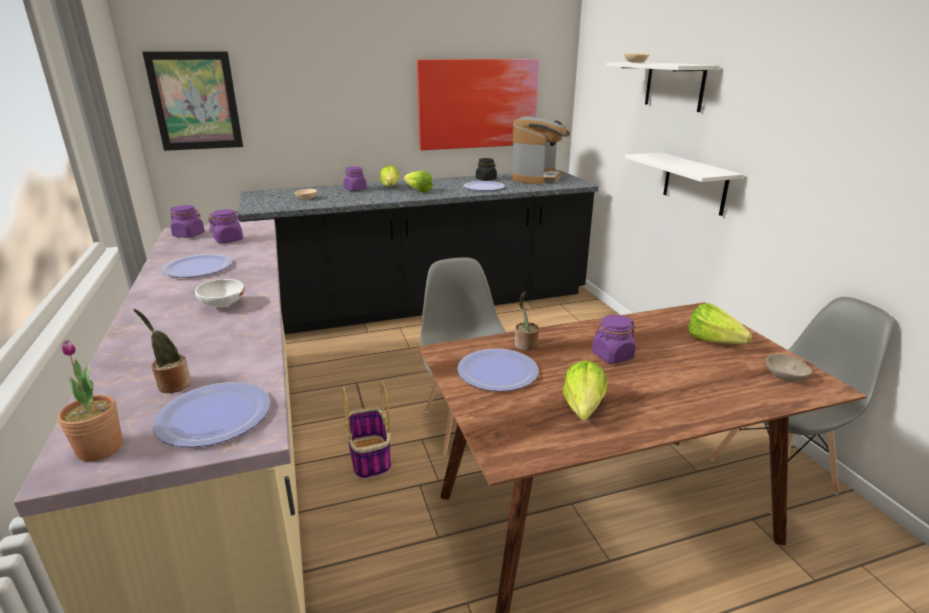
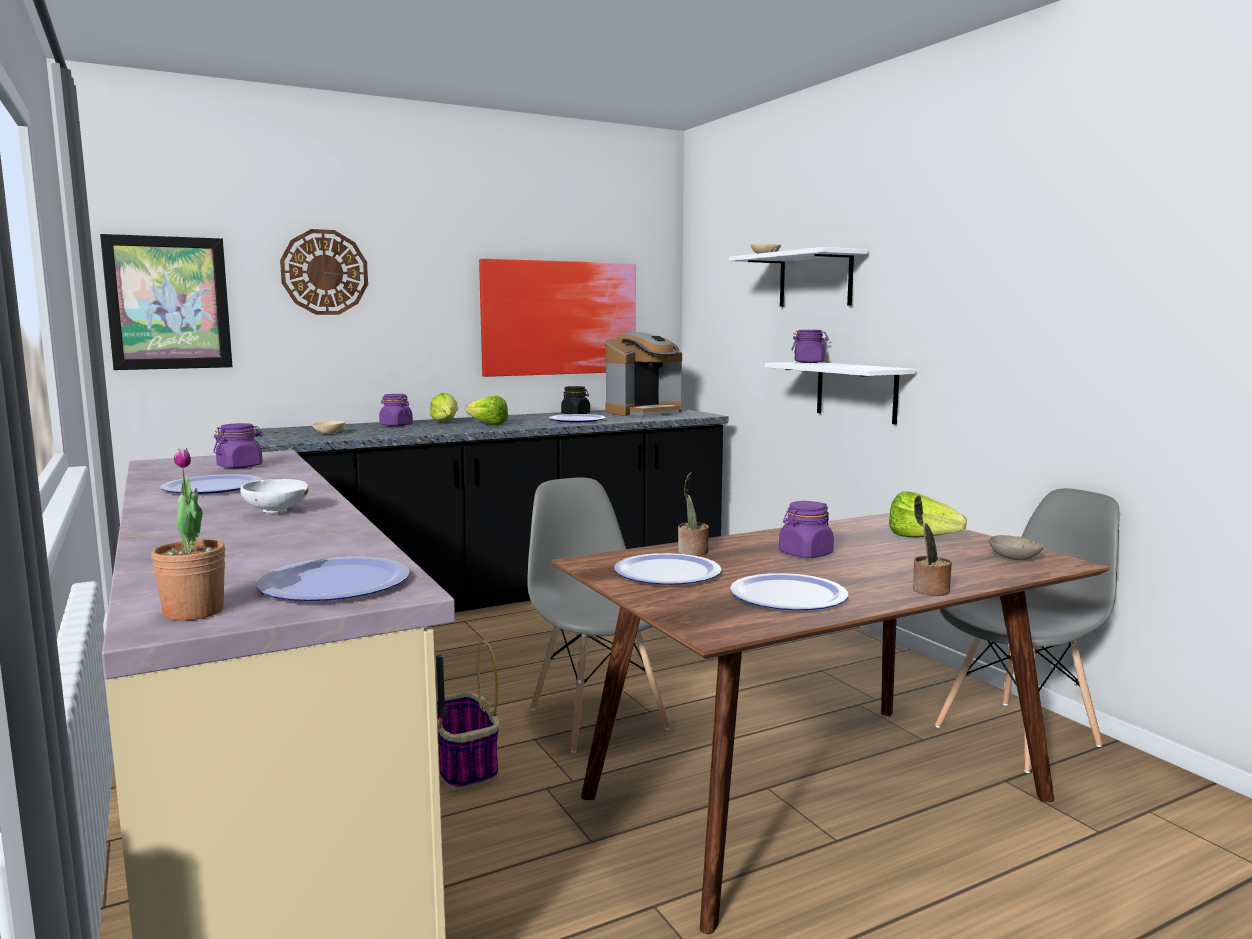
camera: 10 degrees left, 15 degrees down
potted plant [133,309,191,393] -> potted plant moved to [913,496,952,596]
purple jar [170,205,205,238] -> purple jar moved to [791,330,829,363]
coffee machine [512,117,570,184] -> coffee machine turned 45 degrees clockwise [605,332,682,416]
lettuce [563,360,607,421] -> plate [730,573,848,610]
none -> wall clock [280,229,368,315]

